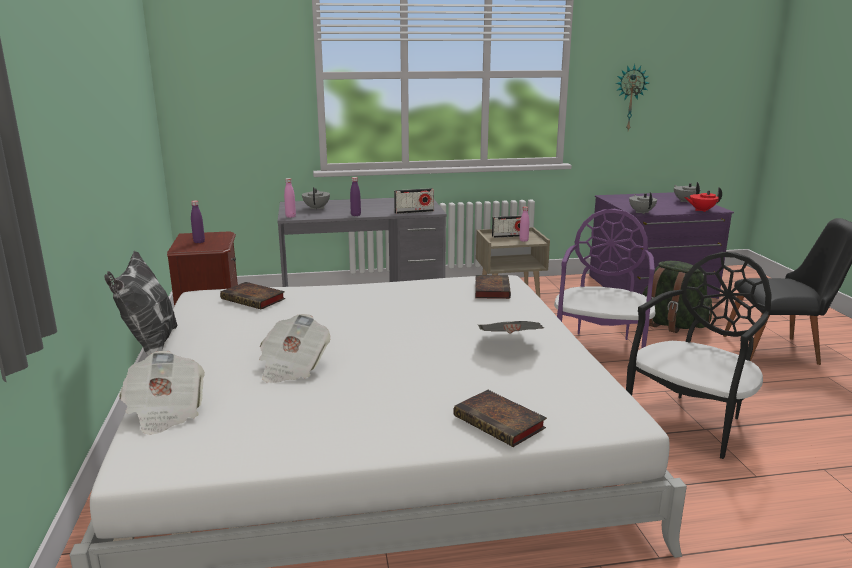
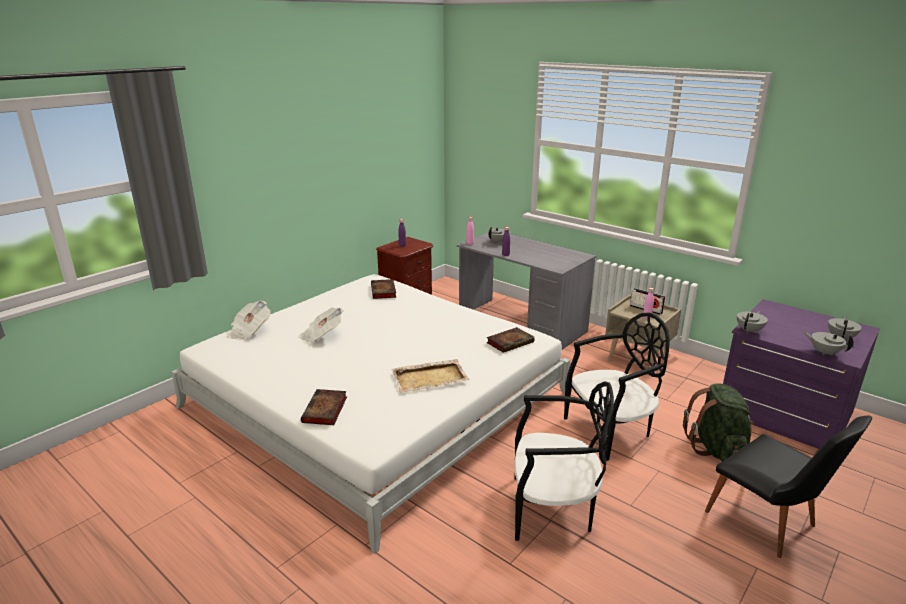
camera: 50 degrees right, 5 degrees up
pillow [104,251,178,355] -> none
radio [394,188,434,214] -> none
newspaper [479,321,544,334] -> beige tray [392,359,469,393]
purple chair [554,209,656,349] -> black chair [564,312,670,461]
wall clock [616,64,649,130] -> none
red teapot [684,187,722,212] -> grey teapot [803,331,854,356]

